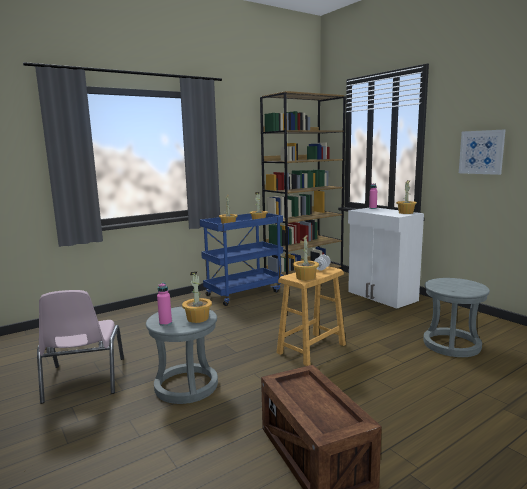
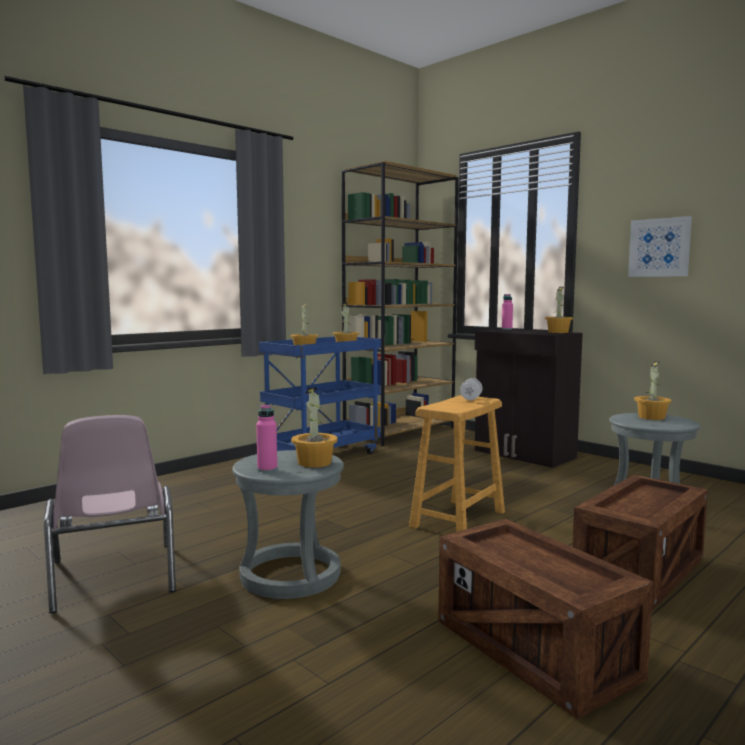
camera: 10 degrees left, 5 degrees down
potted plant [293,235,319,281] -> potted plant moved to [634,361,672,420]
white cabinet [348,208,424,309] -> black cabinet [475,329,583,468]
none -> crate [572,475,708,610]

